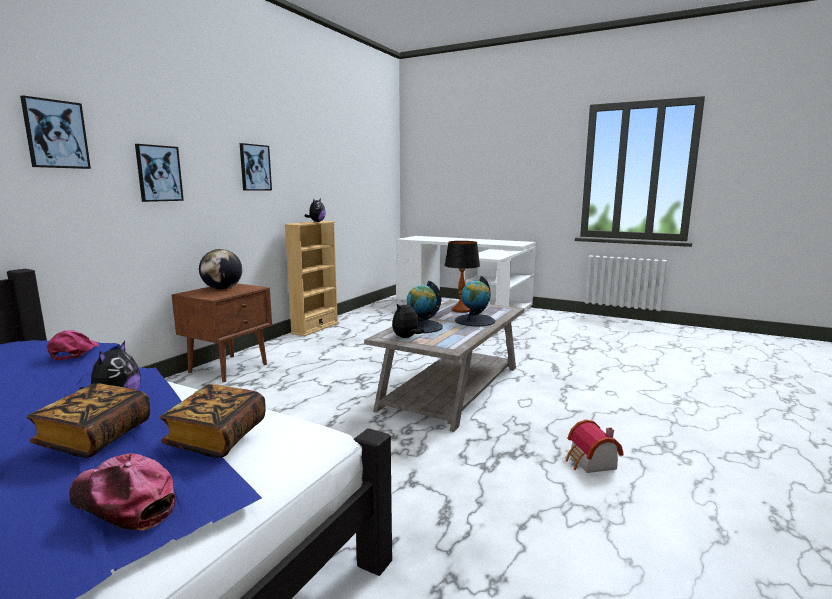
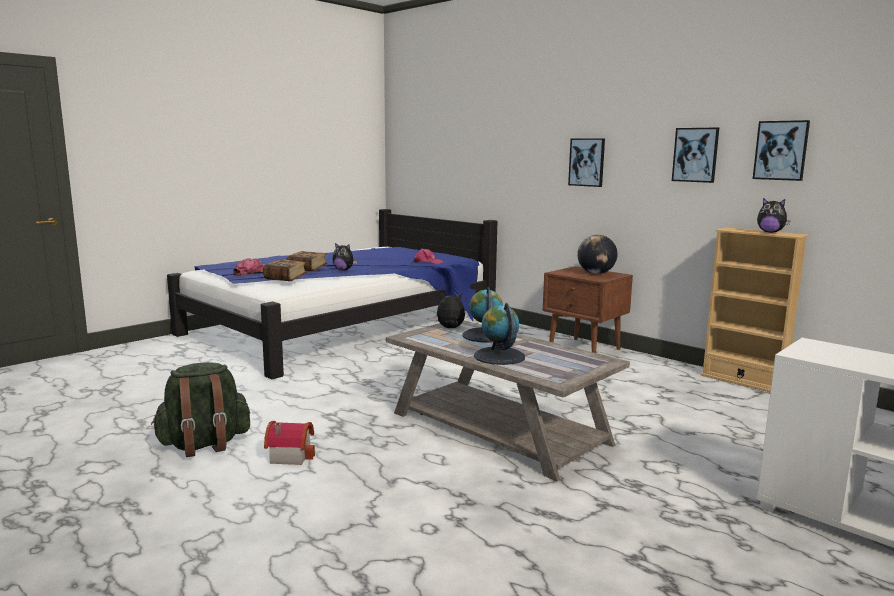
camera: 105 degrees right, 0 degrees up
picture [20,95,91,169] -> picture moved to [753,120,810,181]
plush toy [392,301,424,338] -> plush toy turned 60 degrees counterclockwise [434,293,465,328]
table lamp [444,241,480,313] -> none
none -> green backpack [151,362,250,457]

